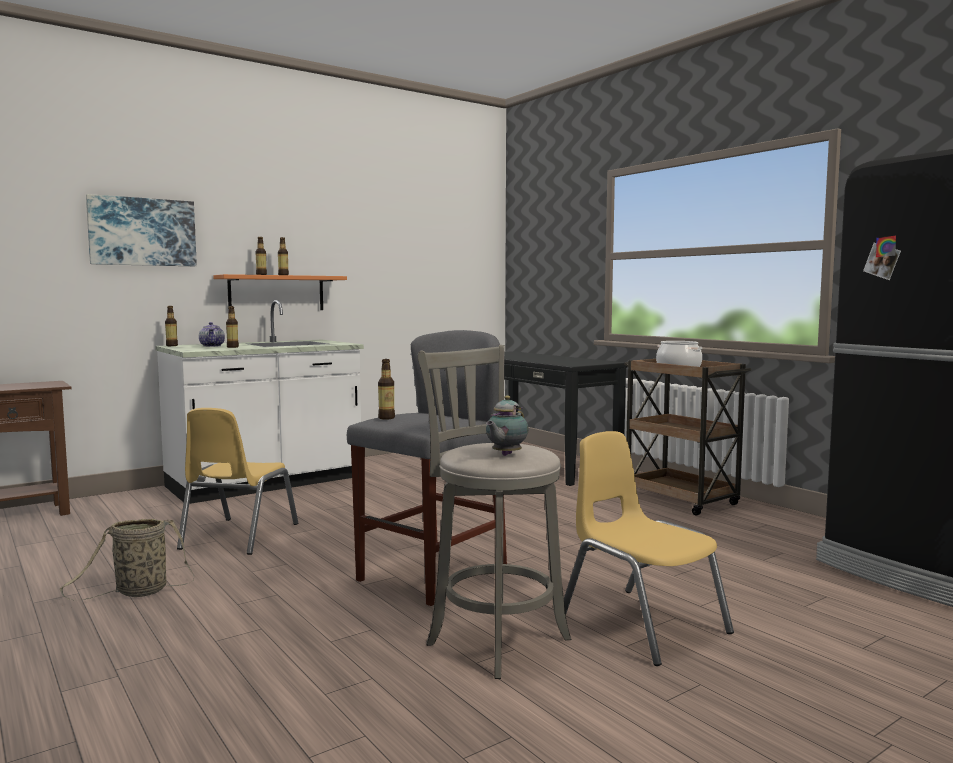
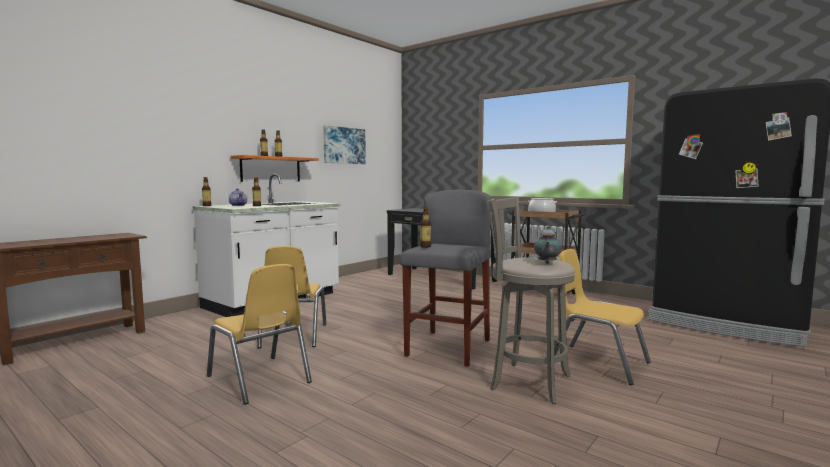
camera: 15 degrees left, 0 degrees up
basket [60,519,194,601] -> yellow chair [207,264,312,405]
picture [86,194,197,266] -> picture moved to [323,125,366,164]

